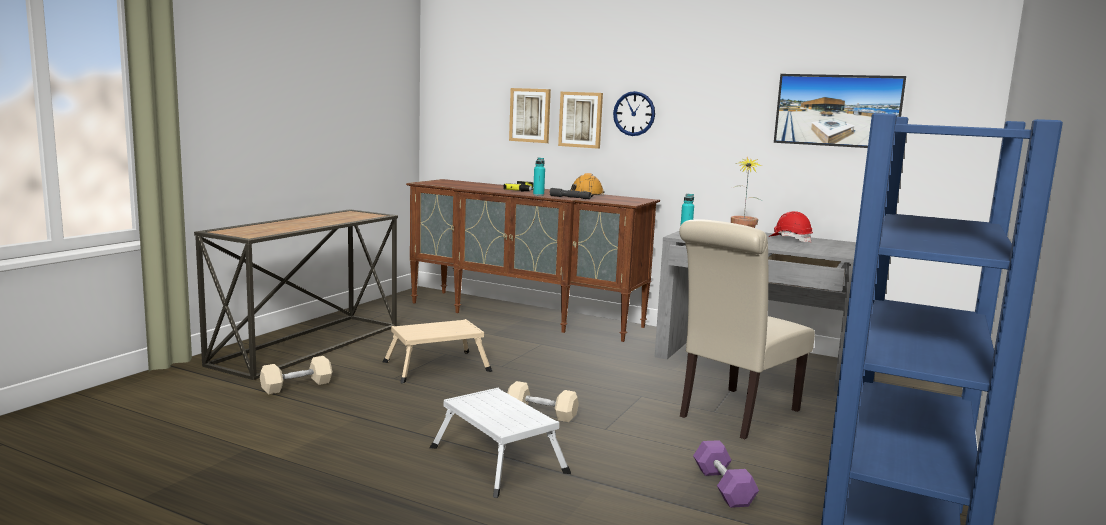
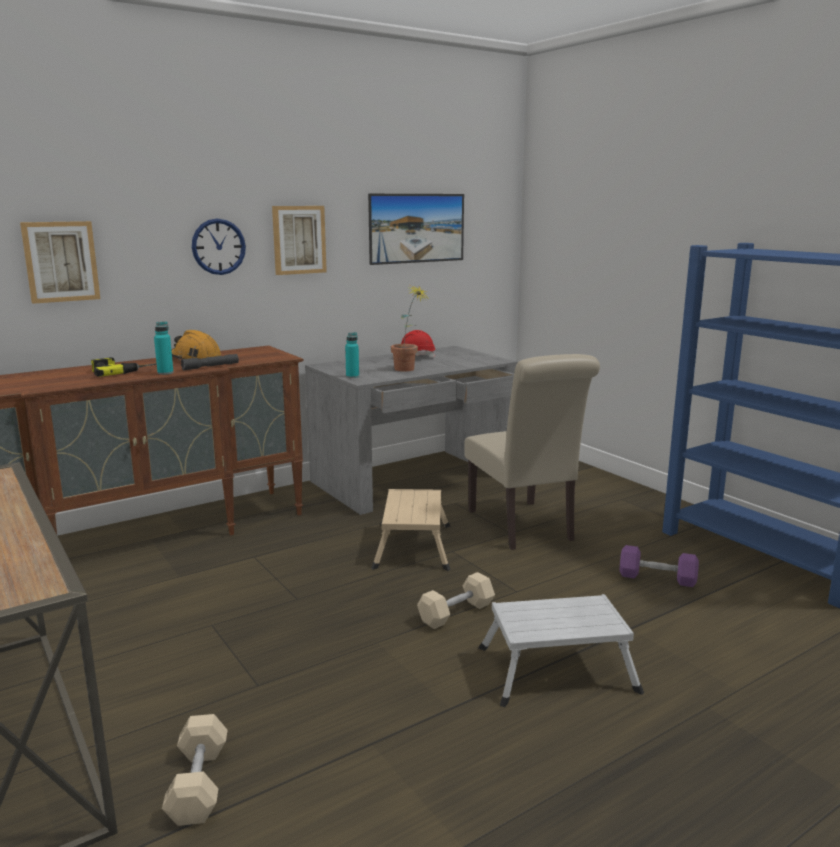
camera: 60 degrees left, 5 degrees up
beige step ladder [383,319,492,383] -> beige step ladder moved to [371,489,451,571]
picture [558,92,603,149] -> picture moved to [272,206,327,275]

